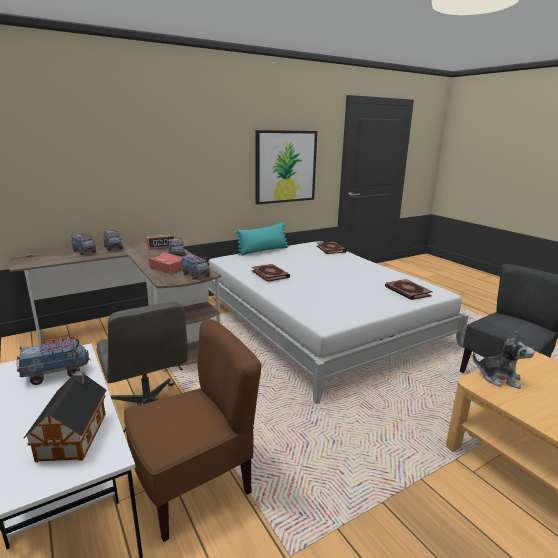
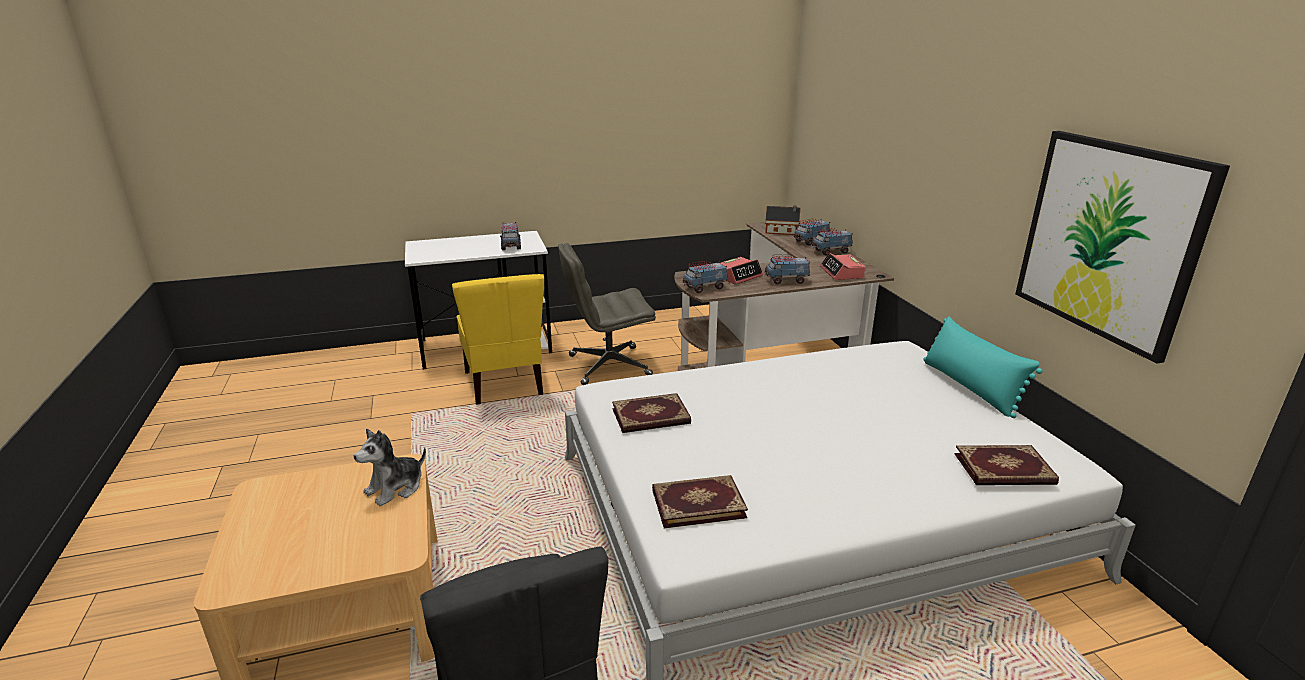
camera: 105 degrees right, 5 degrees up
toy house [24,371,106,462] -> toy house moved to [765,205,801,235]
brown chair [124,319,262,542] -> yellow chair [452,274,544,405]
book [252,264,290,282] -> book moved to [612,393,691,433]

